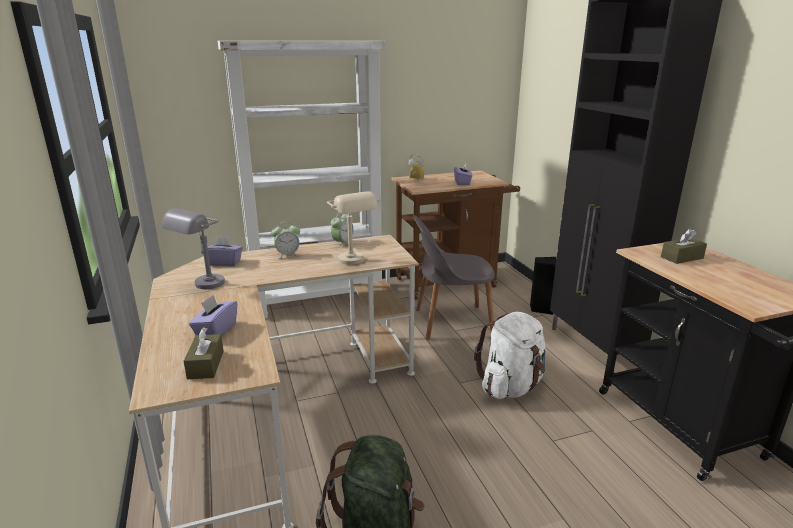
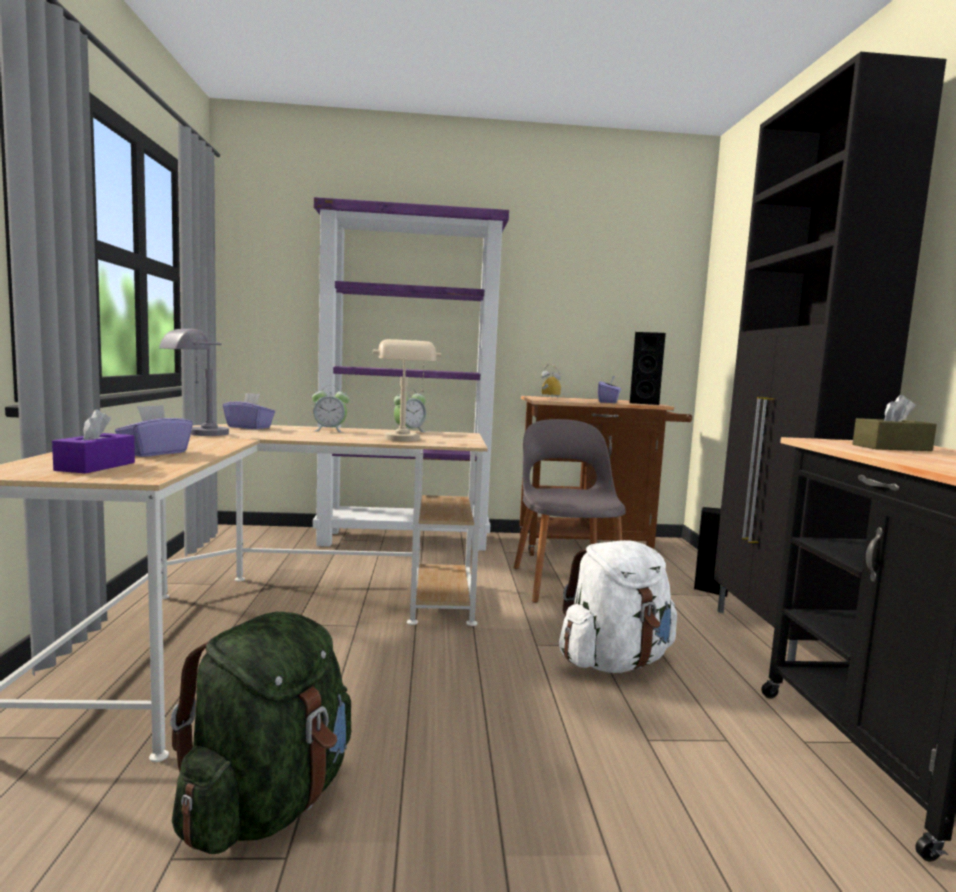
camera: 15 degrees right, 15 degrees down
brown tissue box [183,327,224,380] -> purple tissue box [52,409,135,474]
white bookcase [218,41,385,318] -> purple bookcase [313,197,509,551]
grey chair [413,215,495,340] -> grey chair turned 75 degrees clockwise [514,419,626,603]
none -> black speaker [630,332,666,405]

